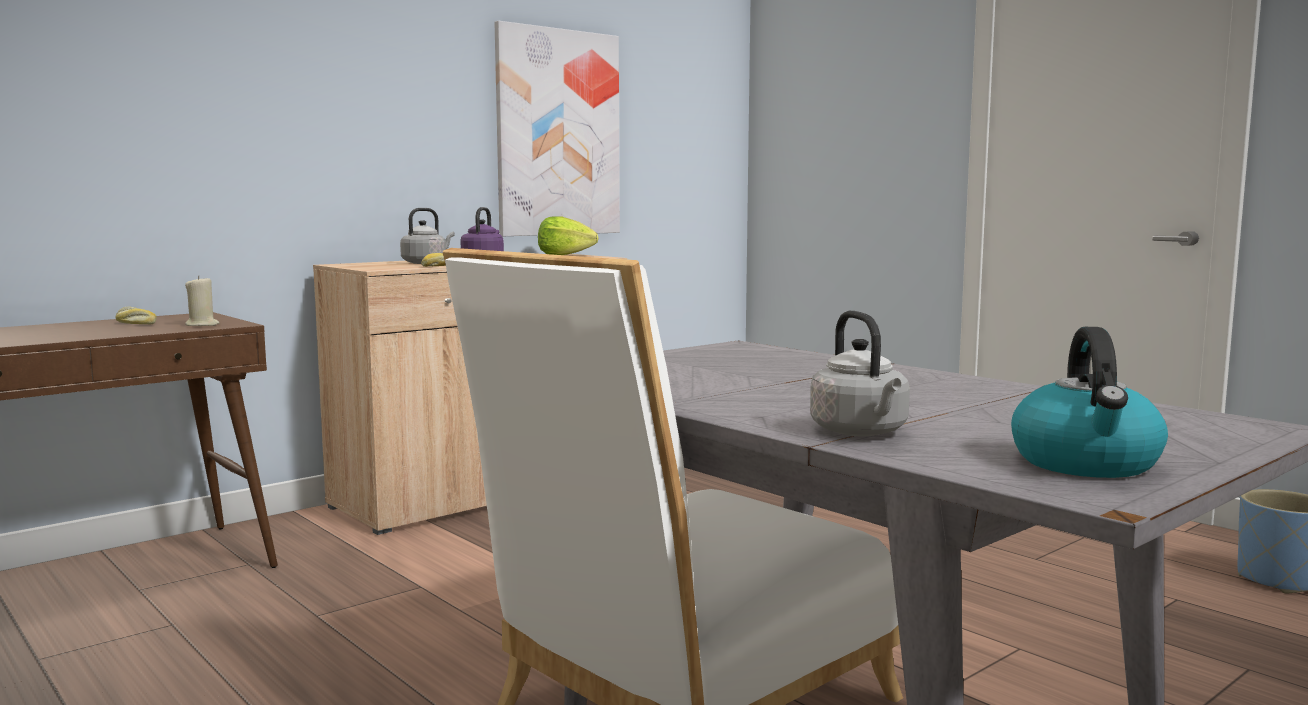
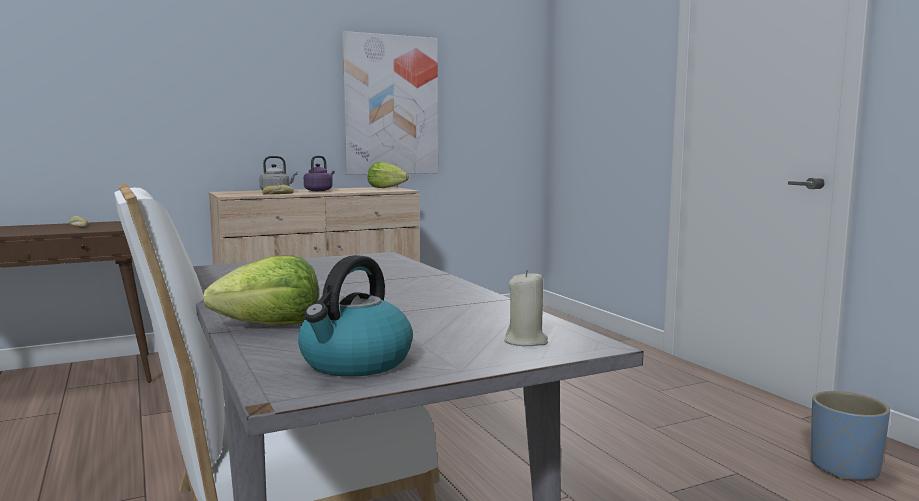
camera: 15 degrees right, 0 degrees up
beige candle [185,276,219,326] -> beige candle moved to [504,270,548,346]
grey kettle [810,311,910,437] -> lettuce [204,255,319,325]

